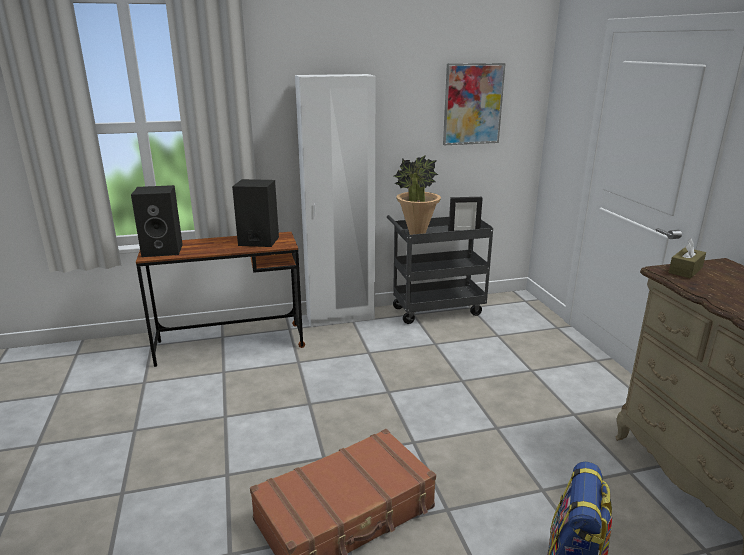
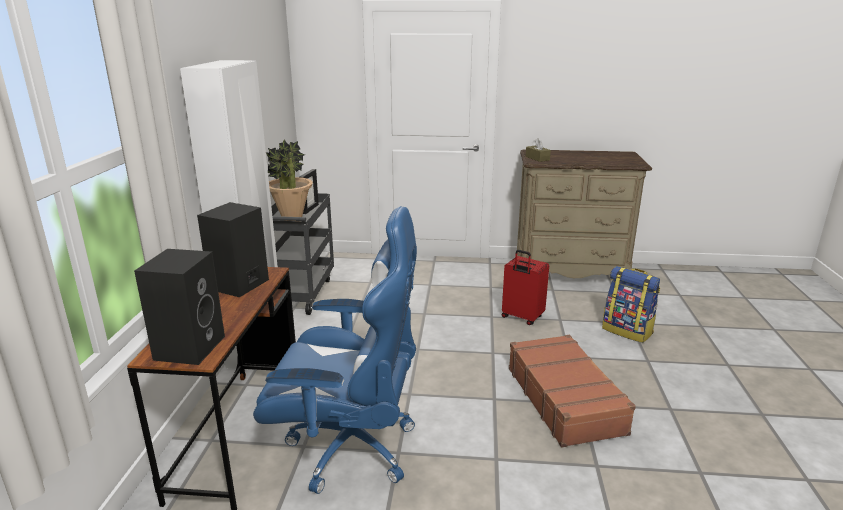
camera: 70 degrees left, 0 degrees up
picture [443,63,506,145] -> none
none -> blue office chair [253,206,417,494]
none -> red suitcase [502,250,549,325]

